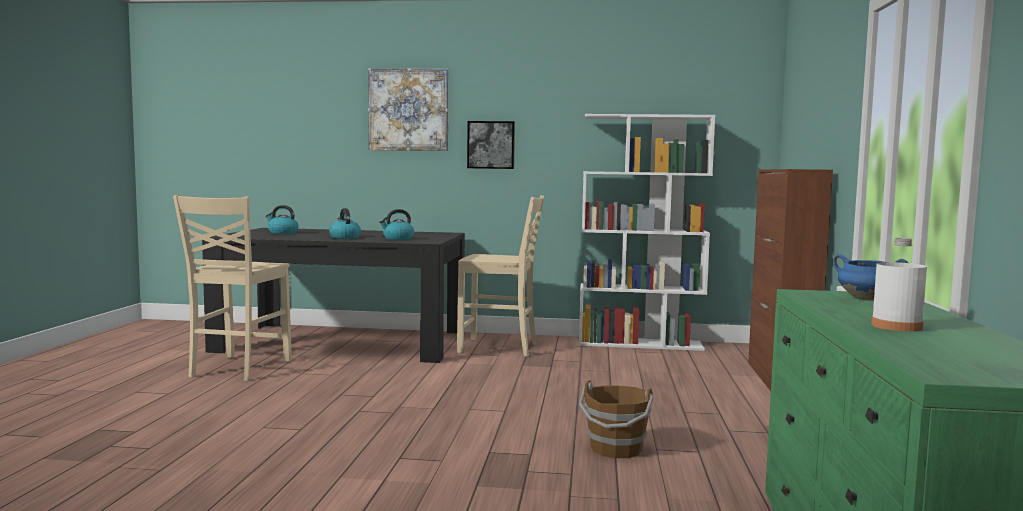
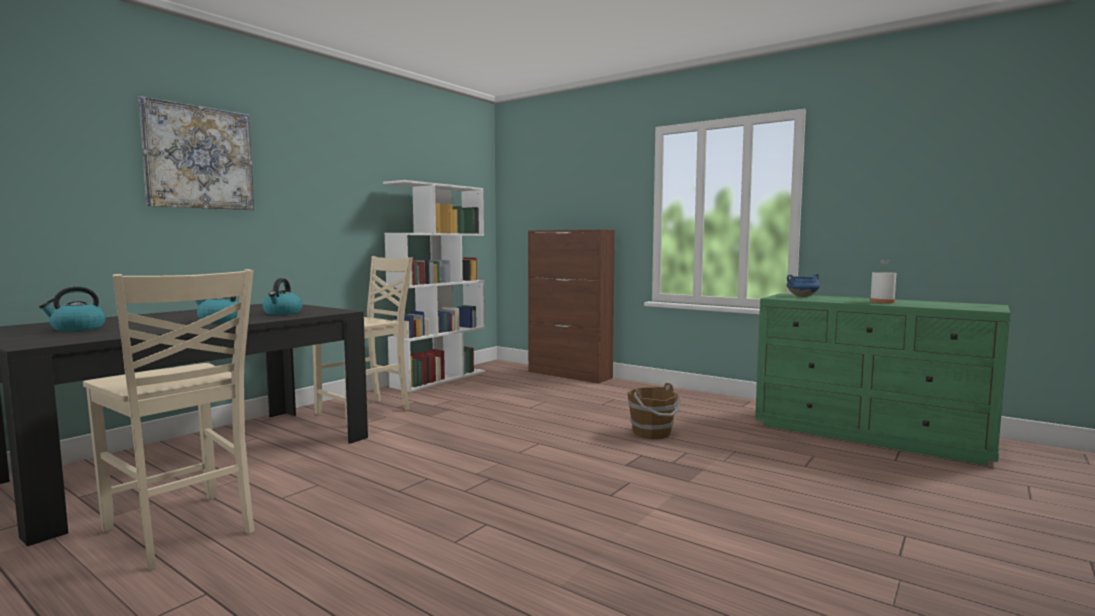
camera: 60 degrees left, 0 degrees up
picture [467,121,515,169] -> none

